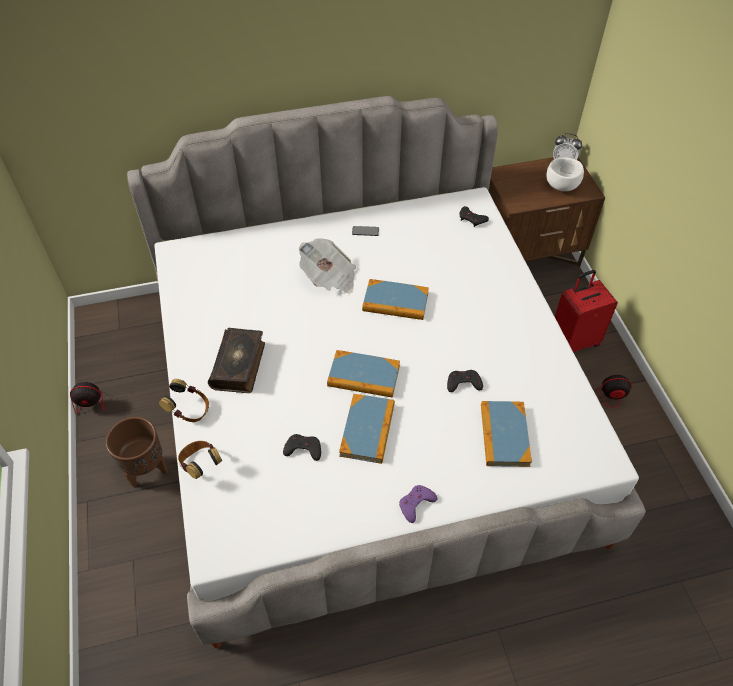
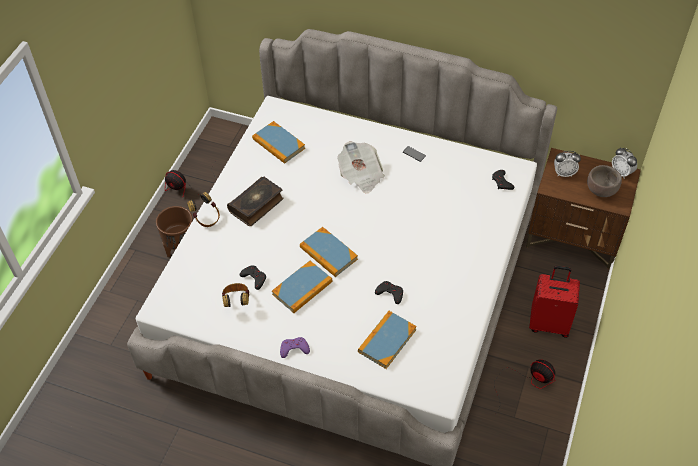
camera: 35 degrees right, 0 degrees up
headphones [178,441,222,479] -> headphones moved to [222,283,249,307]
book [362,279,429,320] -> book moved to [252,121,305,164]
white bowl [546,157,584,191] -> brown bowl [587,165,622,197]
none -> alarm clock [554,151,581,177]

